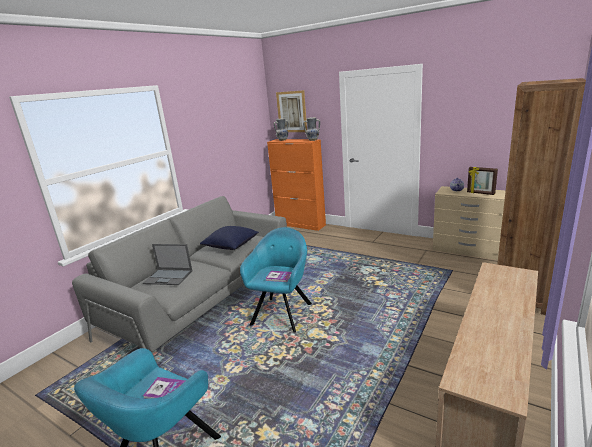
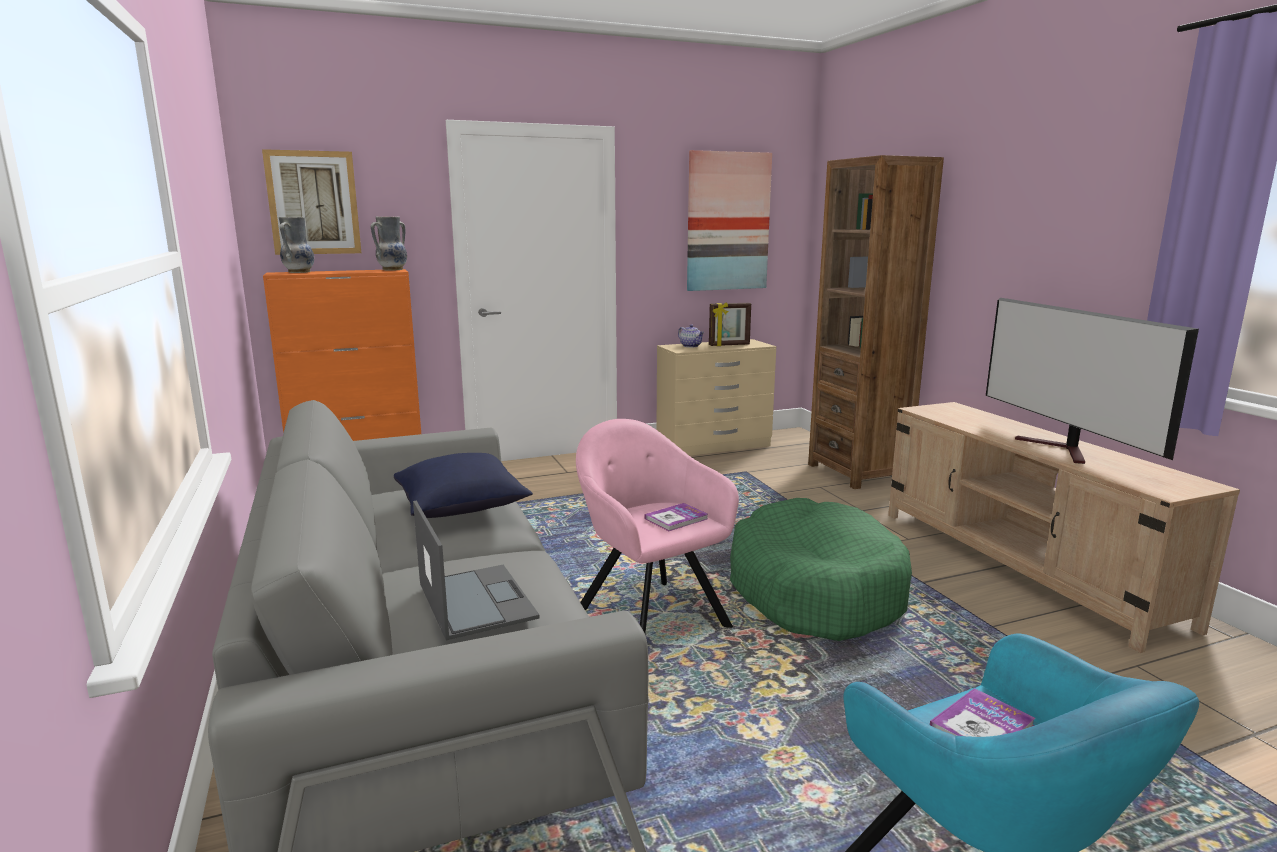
camera: 55 degrees left, 5 degrees down
laptop [143,244,192,285] -> laptop turned 75 degrees counterclockwise [413,501,540,640]
turquoise armchair [240,227,312,333] -> pink armchair [576,419,739,633]
none -> picture [687,150,772,291]
none -> green dog bed [730,498,912,641]
none -> television [986,298,1199,464]

